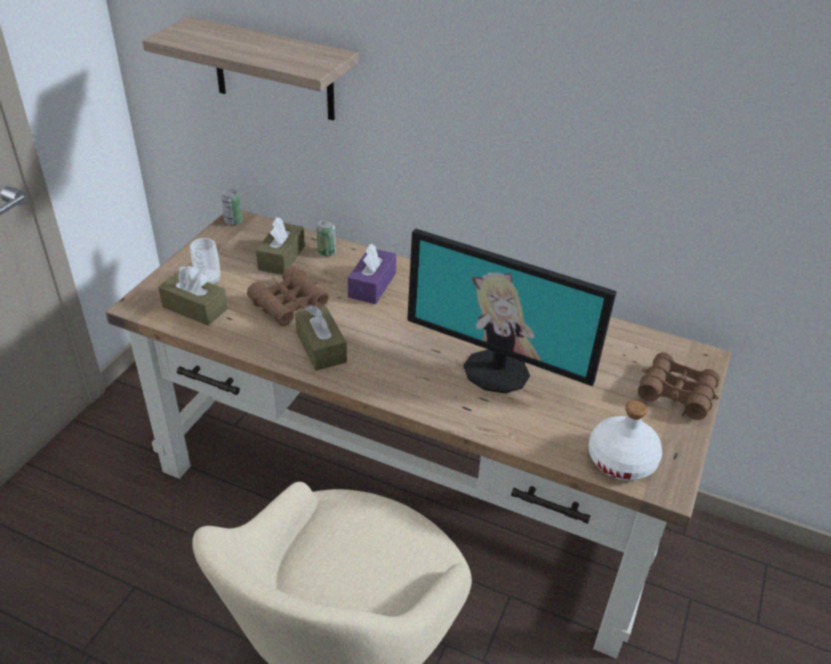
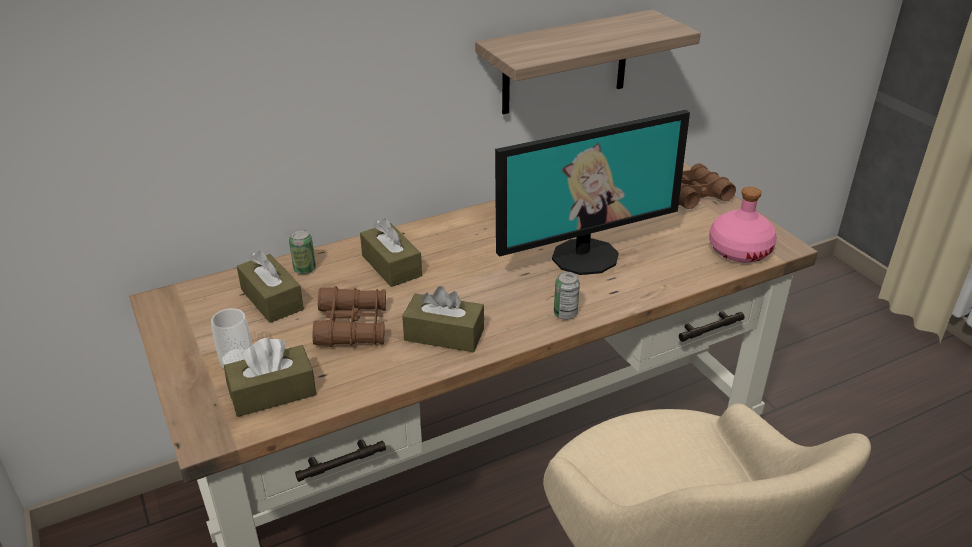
camera: 50 degrees left, 5 degrees down
shelf [142,16,359,121] -> shelf moved to [475,9,701,115]
can [222,189,242,225] -> can moved to [554,272,580,320]
purple tissue box [348,244,396,304] -> brown tissue box [360,219,422,287]
white bottle [588,400,662,481] -> pink bottle [709,186,777,262]

